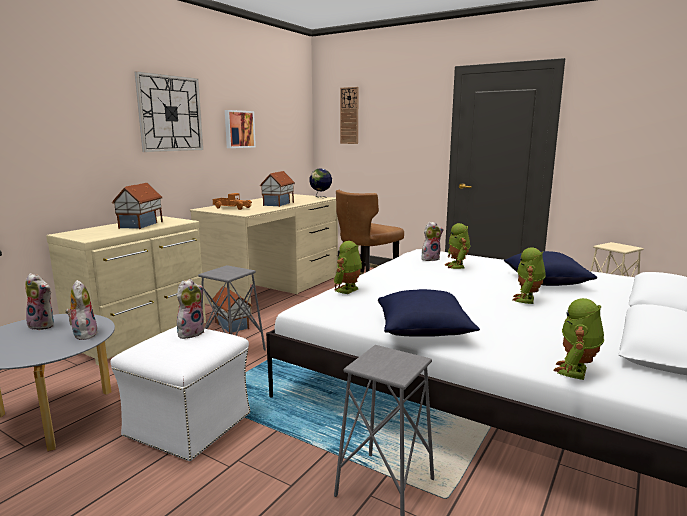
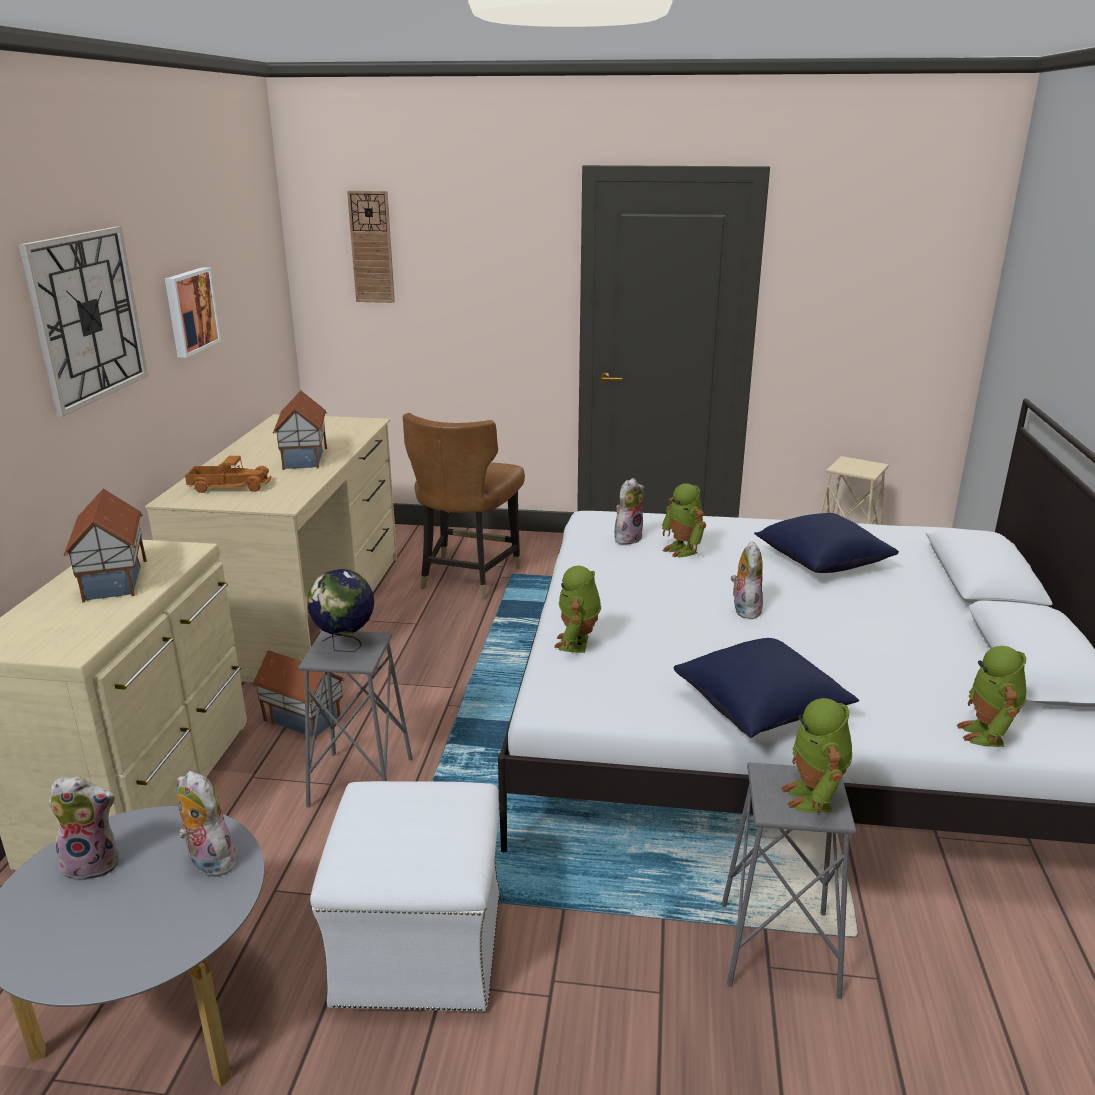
camera: 25 degrees left, 10 degrees up
plush toy [177,279,204,339] -> plush toy moved to [731,541,763,619]
globe [309,168,332,198] -> globe moved to [307,569,374,652]
toy robot [512,247,546,304] -> toy robot moved to [781,698,852,813]

